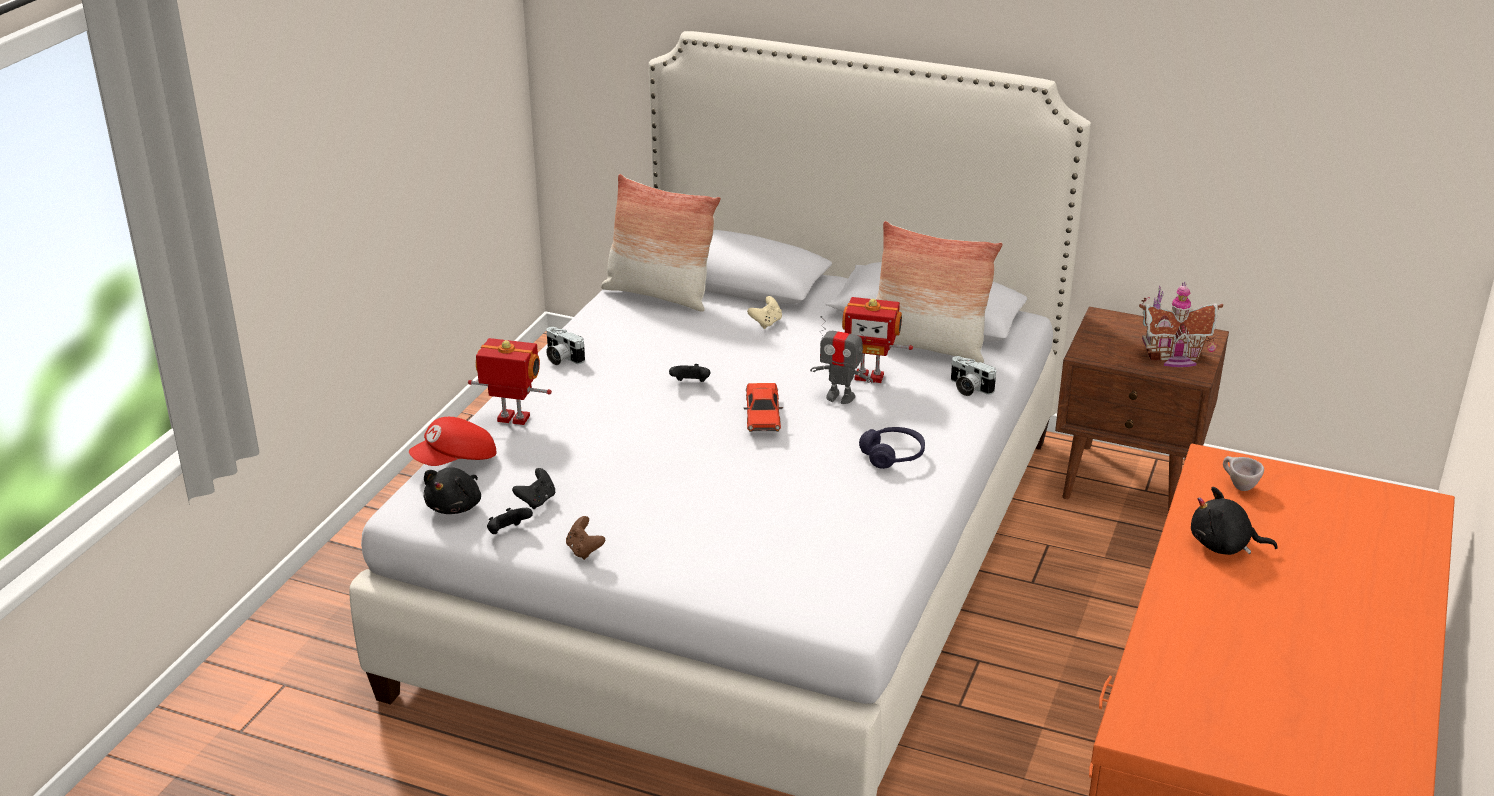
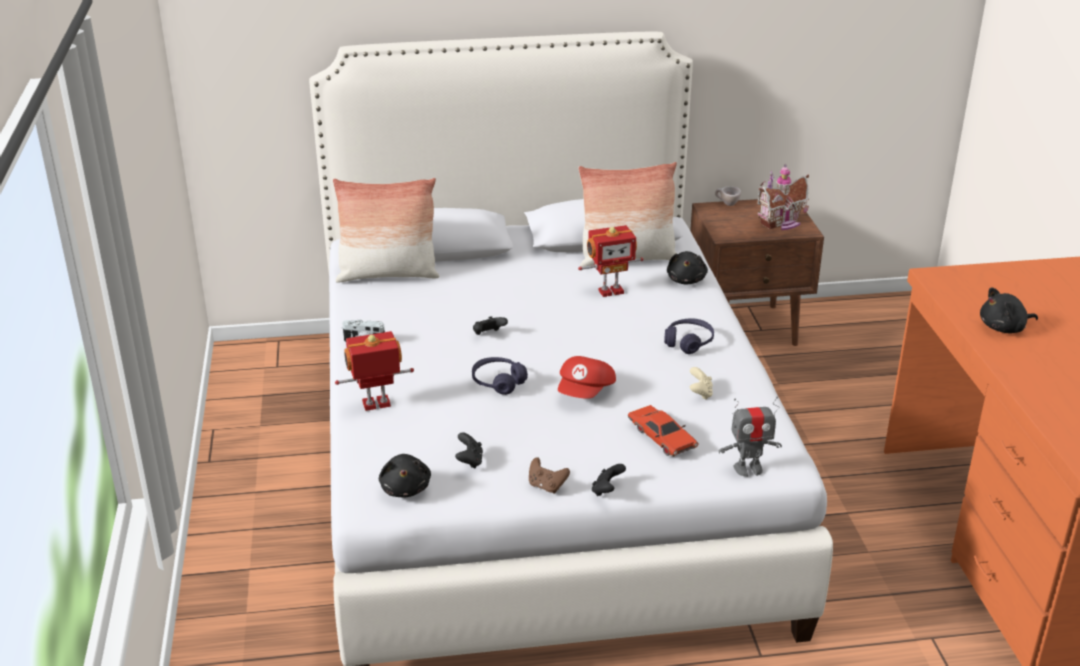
camera: 30 degrees left, 0 degrees up
red cap [409,417,496,466] -> red cap moved to [558,356,616,399]
black game controller [487,508,533,534] -> black game controller moved to [592,464,626,496]
red toy car [743,383,783,432] -> red toy car moved to [628,405,699,457]
beige game controller [747,296,782,329] -> beige game controller moved to [690,367,713,400]
toy robot [810,316,873,404] -> toy robot moved to [718,397,782,477]
camera [951,356,996,396] -> black plush toy [667,251,708,284]
beige cup [1223,456,1264,491] -> beige cup moved to [715,186,741,206]
none -> purple headphones [472,357,528,395]

